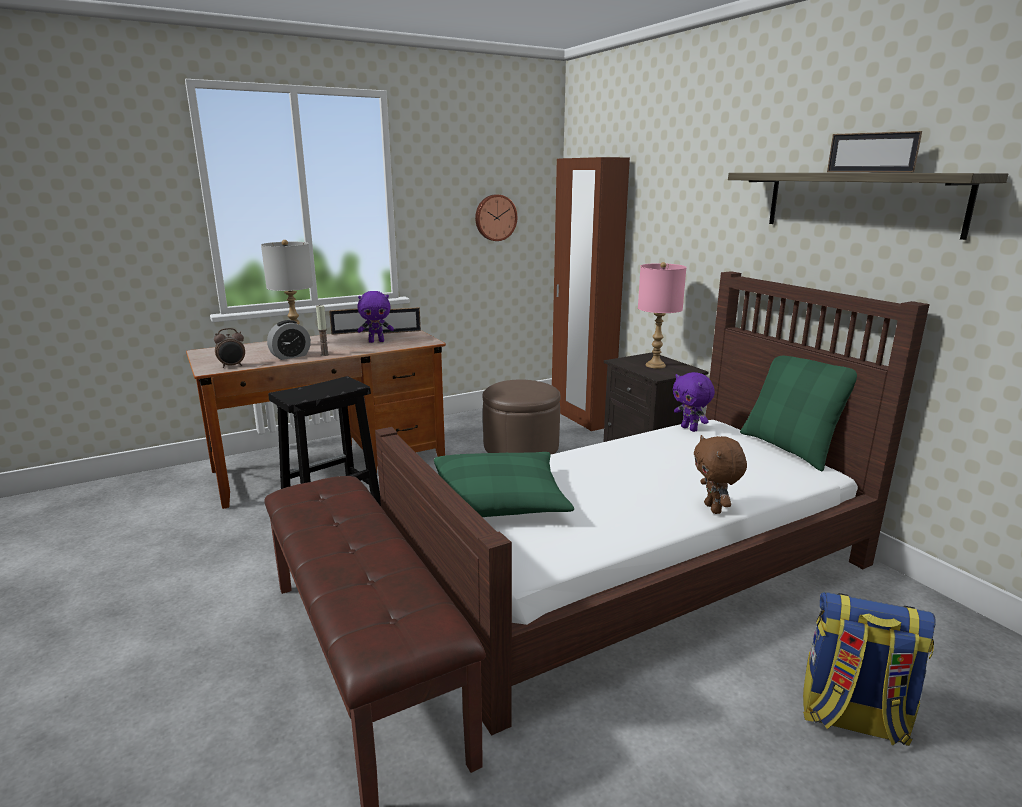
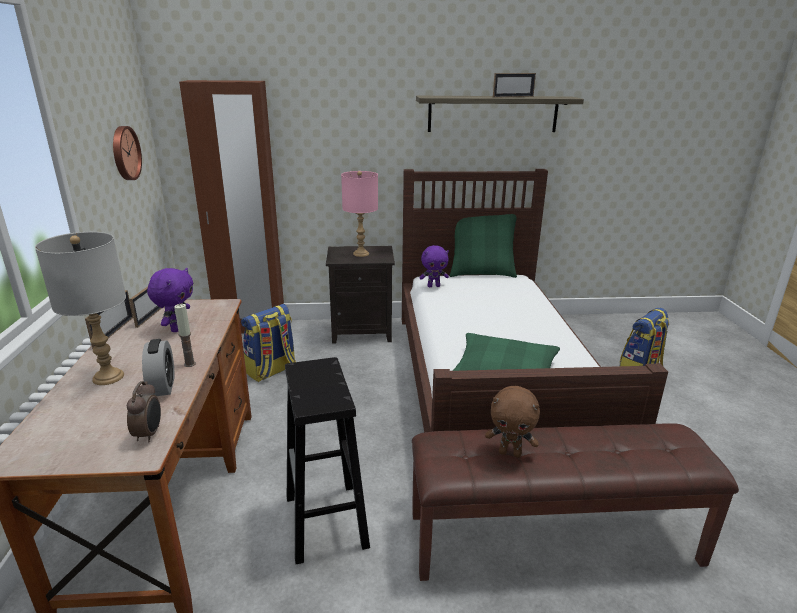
camera: 65 degrees left, 5 degrees up
brown ottoman [482,380,560,455] -> backpack [241,304,296,382]
brown plush toy [694,435,747,514] -> brown plush toy moved to [485,386,540,457]

